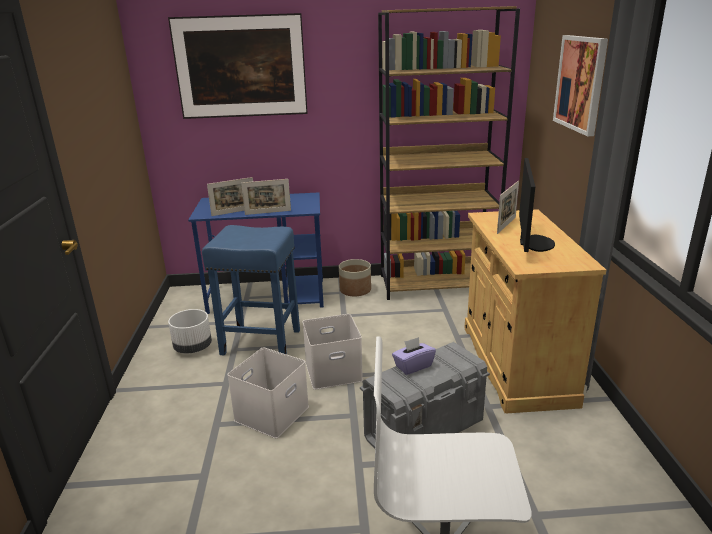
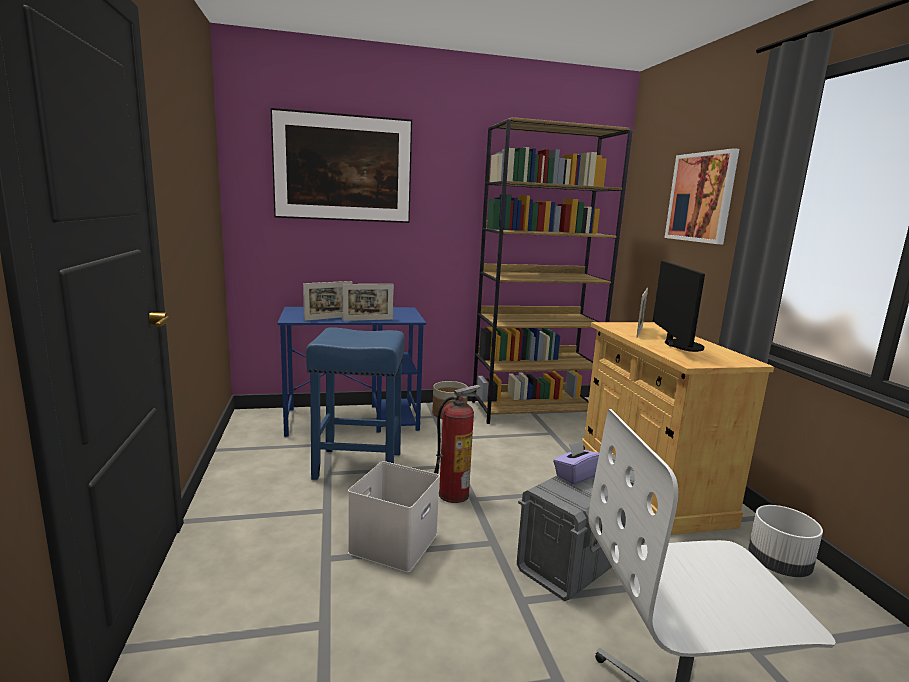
camera: 10 degrees left, 10 degrees down
white planter [168,309,212,353] -> white planter moved to [748,505,823,577]
white storage box [303,314,363,390] -> fire extinguisher [434,385,481,503]

